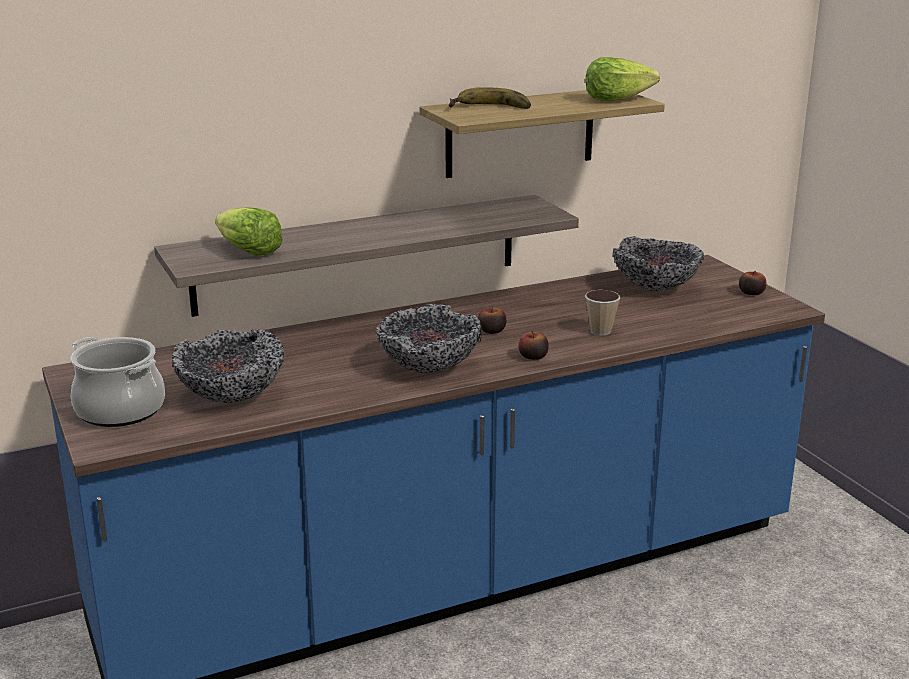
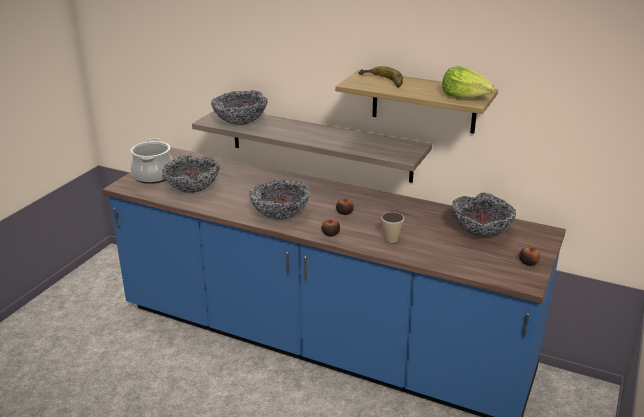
camera: 50 degrees right, 5 degrees up
lettuce [215,207,283,256] -> bowl [211,90,267,125]

